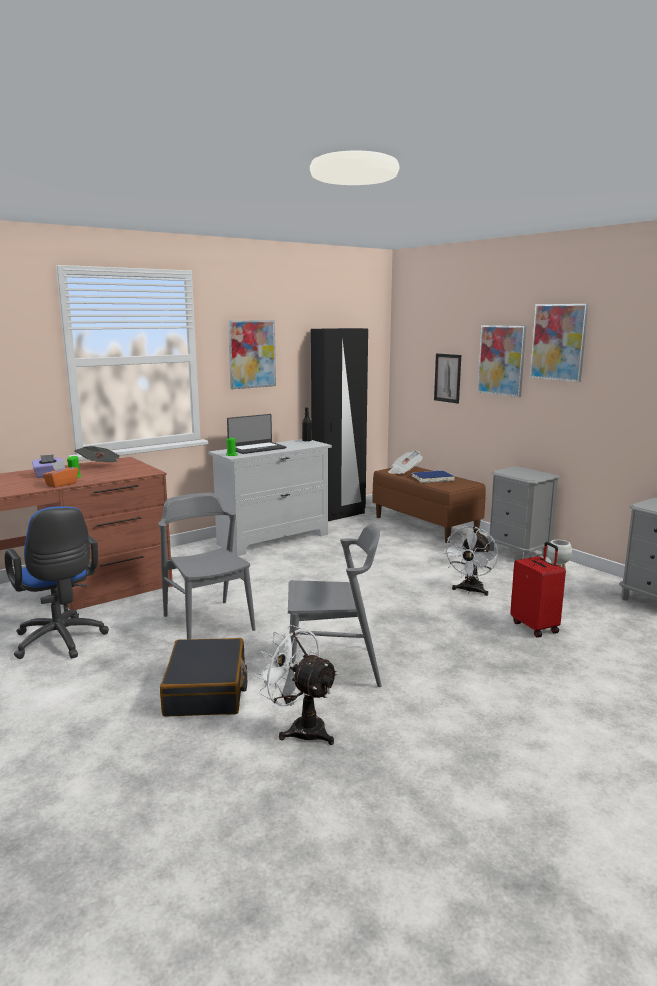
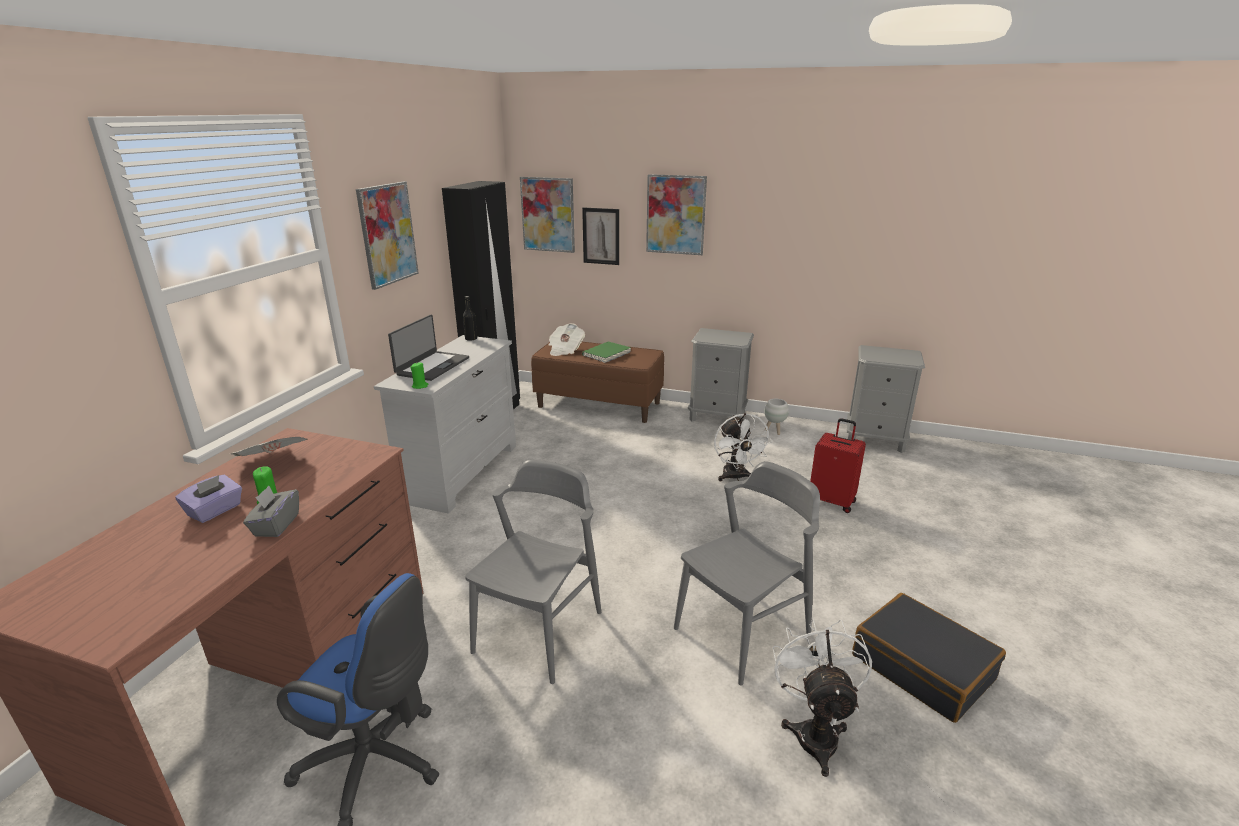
camera: 35 degrees left, 10 degrees up
orange tissue box [42,461,78,488] -> grey tissue box [243,486,299,537]
grey chair [158,492,256,639] -> grey chair turned 90 degrees clockwise [465,460,601,684]
black suitcase [160,638,247,717] -> black suitcase moved to [852,593,1006,723]
white fan [255,625,339,745] -> white fan turned 90 degrees clockwise [773,617,872,777]
blue book [411,470,455,483] -> green book [582,342,631,363]
picture [530,304,588,382] -> picture moved to [520,177,575,253]

